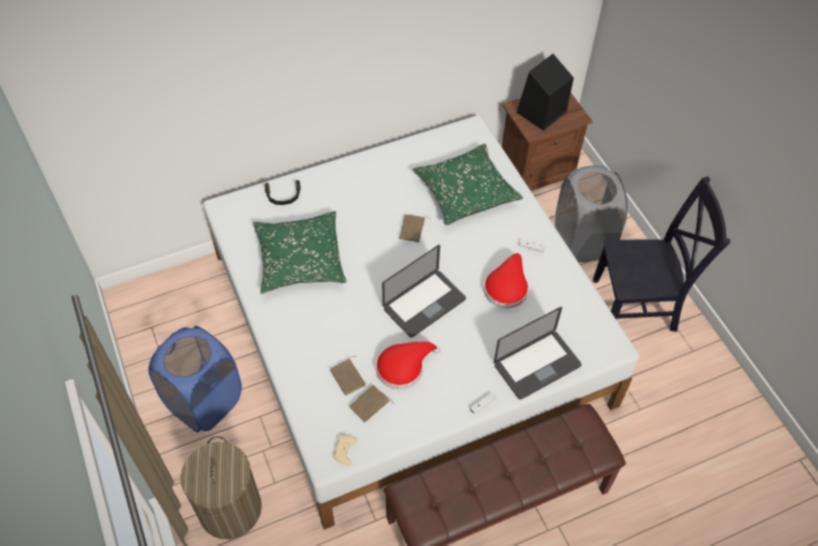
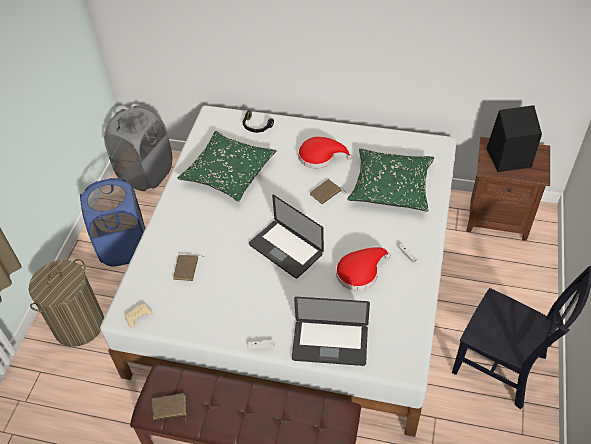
camera: 40 degrees right, 5 degrees down
brown book [349,385,394,422] -> brown book moved to [152,393,187,421]
red hat [376,342,440,389] -> red hat moved to [298,137,352,168]
laptop [382,245,466,338] -> laptop turned 45 degrees clockwise [249,195,324,278]
grey laundry basket [555,165,628,262] -> grey laundry basket moved to [104,106,172,191]

